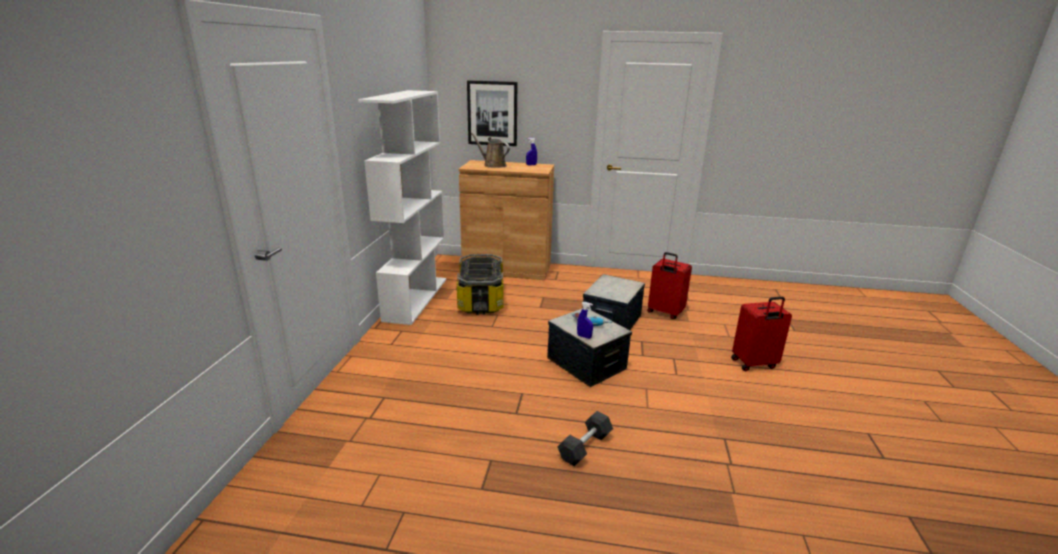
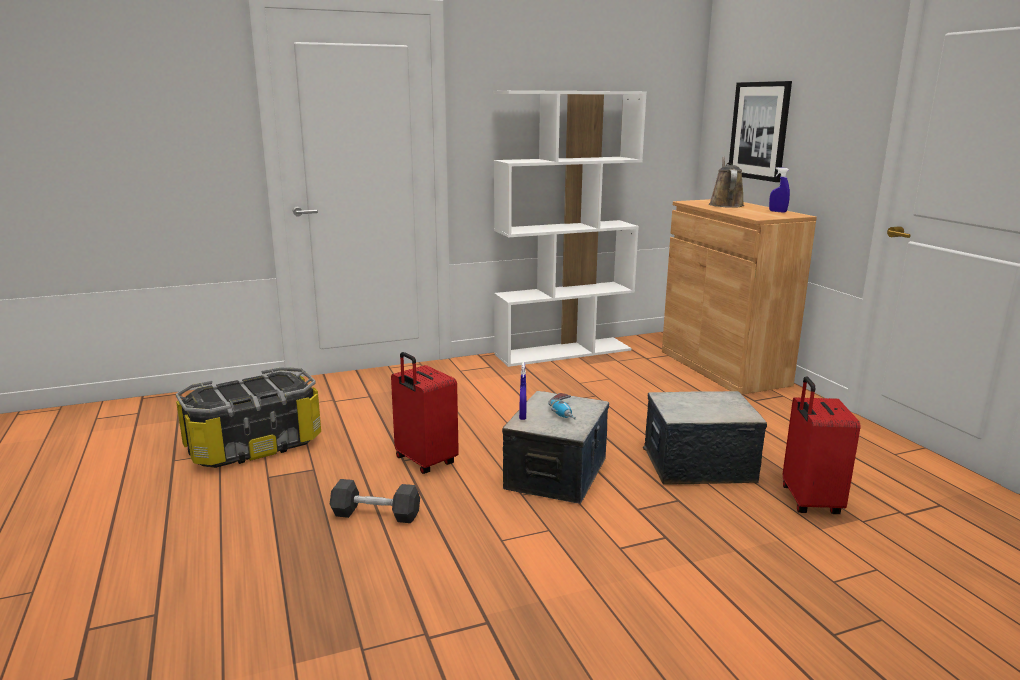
camera: 60 degrees right, 5 degrees down
storage box [457,254,504,315] -> storage box moved to [176,367,321,468]
red suitcase [731,297,792,371] -> red suitcase moved to [391,352,459,474]

